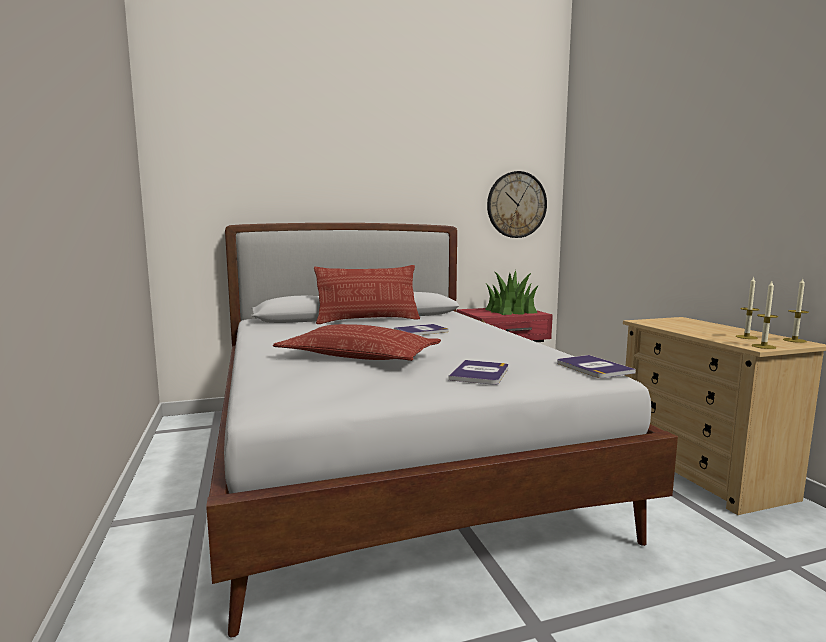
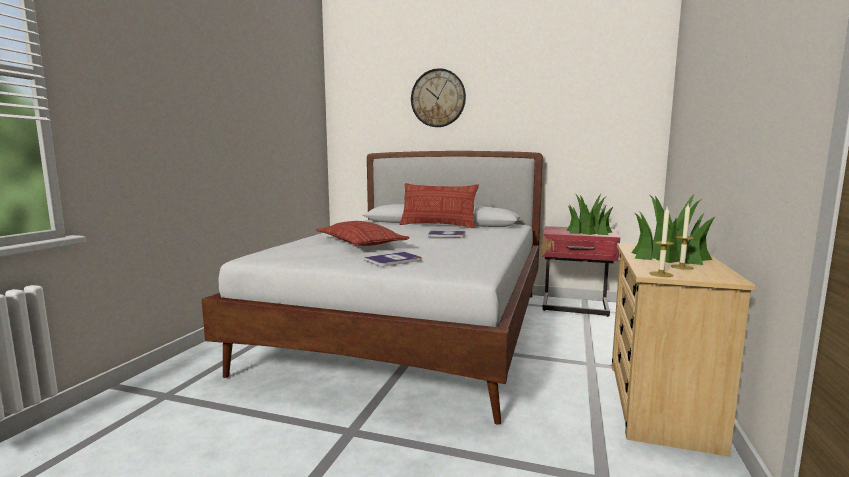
camera: 35 degrees right, 0 degrees up
wall clock [487,171,547,238] -> wall clock moved to [411,68,466,127]
book [557,355,636,378] -> none
candle [783,279,809,343] -> none
none -> potted plant [631,194,716,265]

